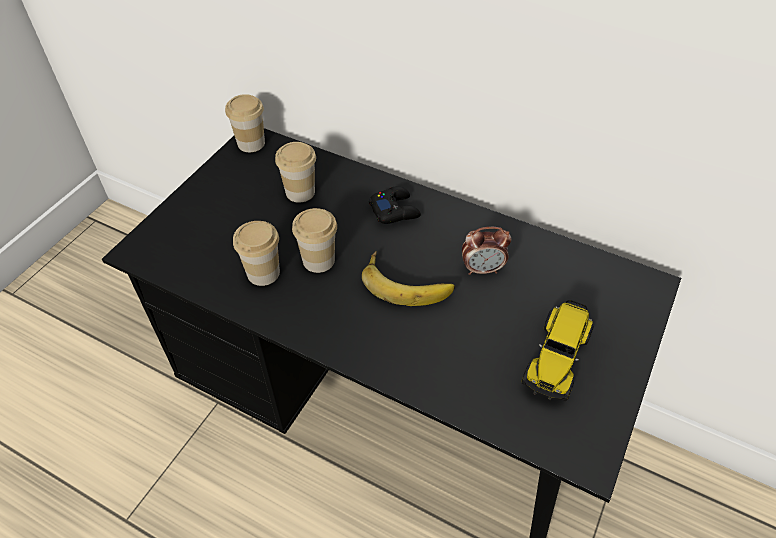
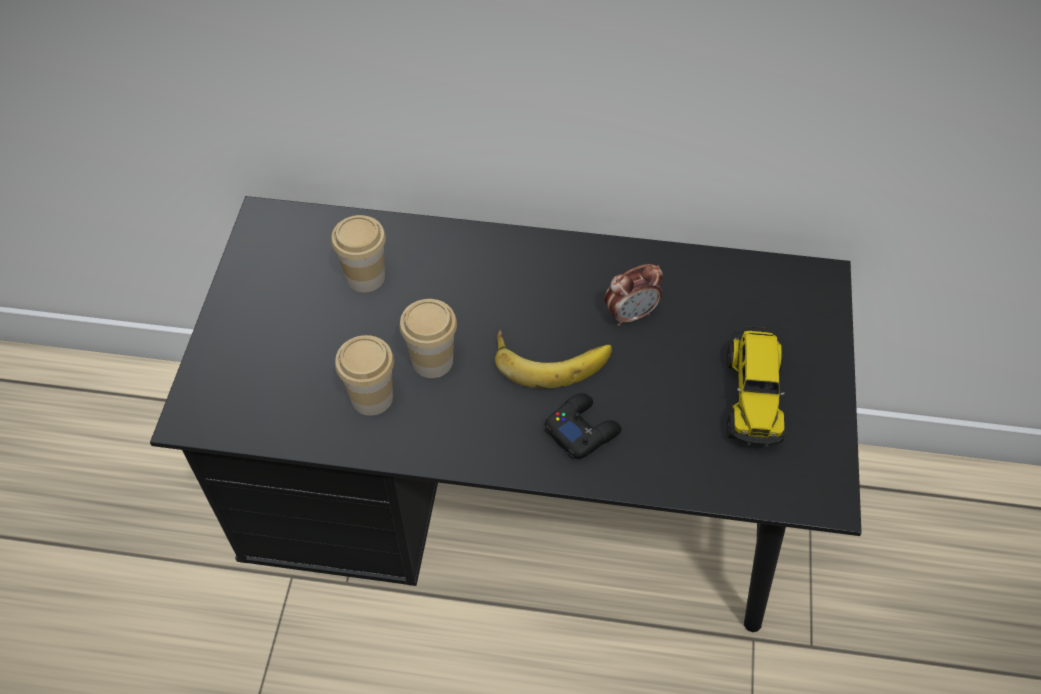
camera: 20 degrees left, 5 degrees up
cup [225,94,265,152] -> none
black game controller [369,186,421,224] -> black game controller moved to [545,393,621,459]

